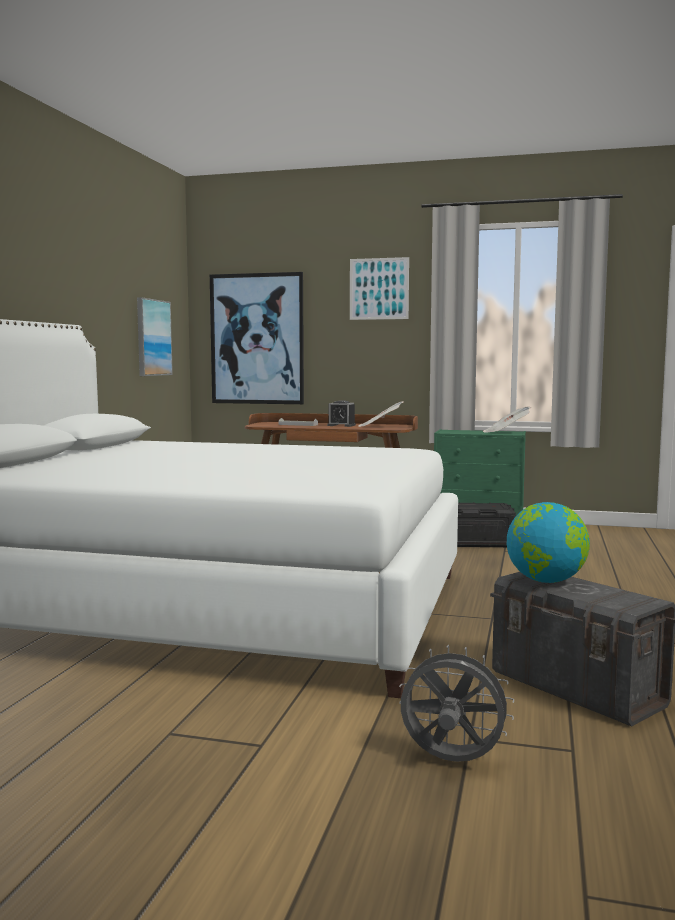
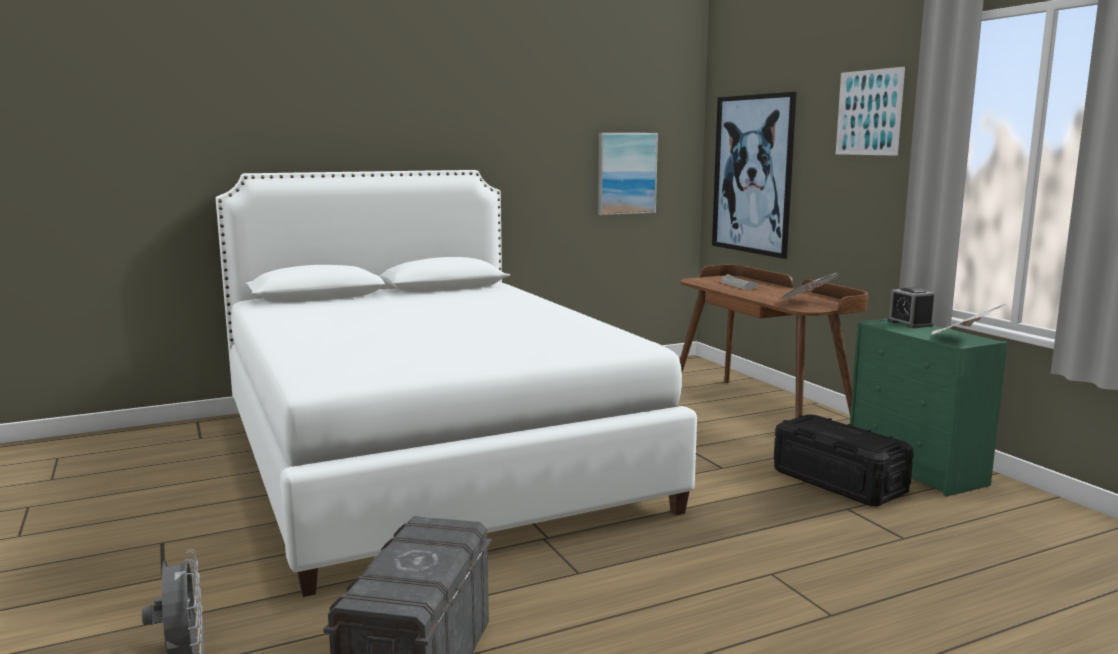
camera: 50 degrees right, 5 degrees up
alarm clock [327,400,356,427] -> alarm clock moved to [888,287,935,328]
globe [507,502,590,583] -> none

